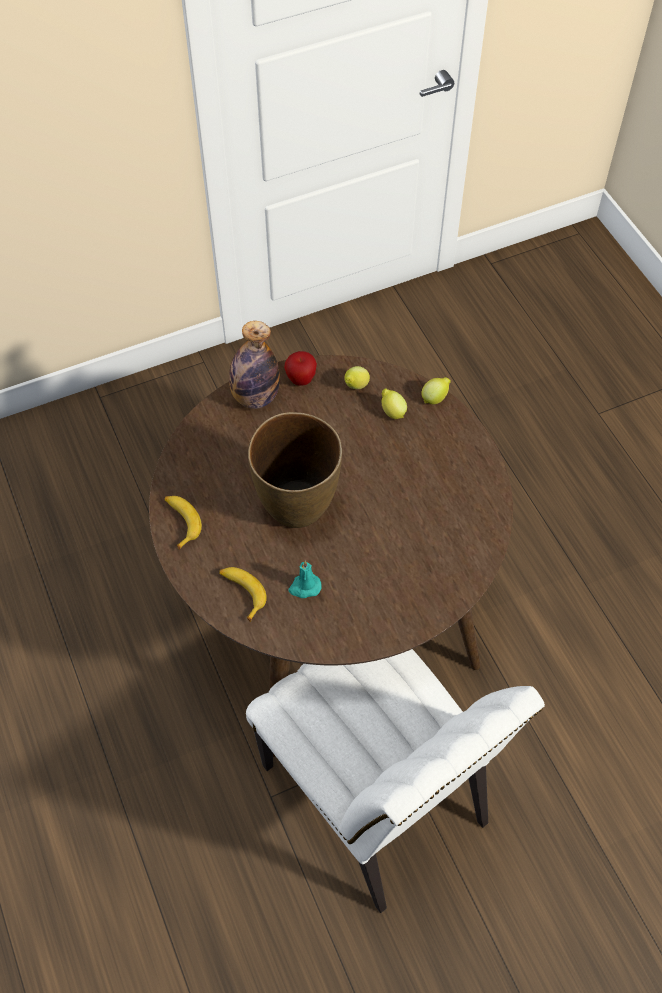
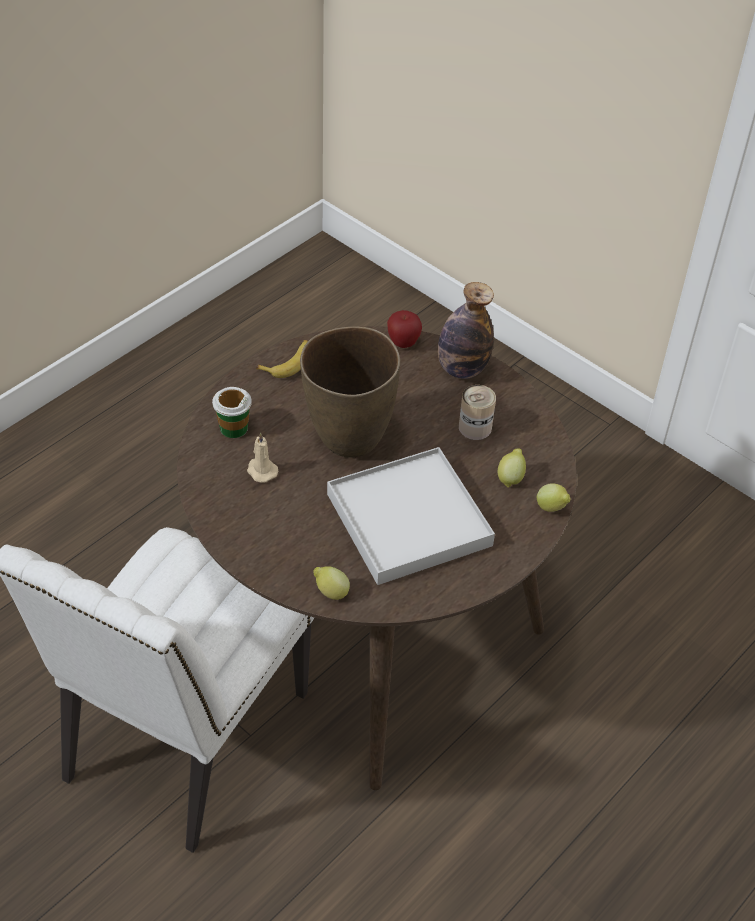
camera: 65 degrees right, 10 degrees down
banana [219,567,267,622] -> cup [212,387,252,438]
apple [284,351,317,386] -> apple moved to [387,310,422,348]
turquoise candle [289,561,322,598] -> beige candle [247,432,278,483]
lemon [344,366,370,389] -> lemon moved to [314,566,350,600]
none -> white tray [327,447,495,585]
none -> can [459,385,496,440]

